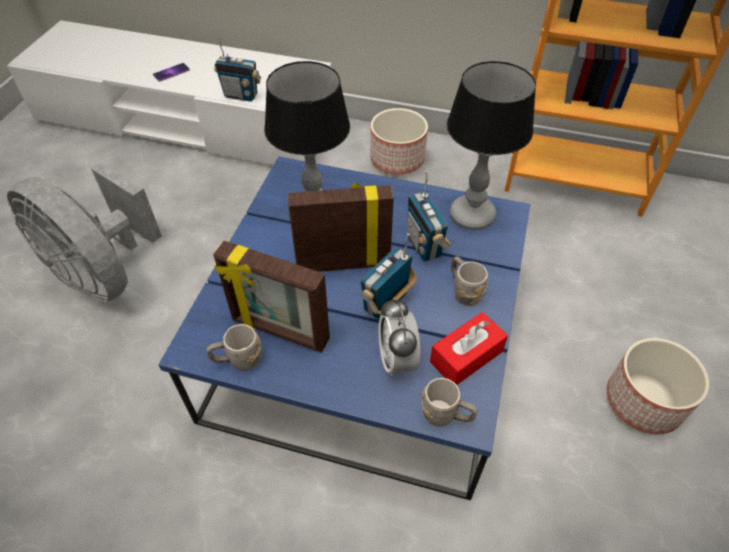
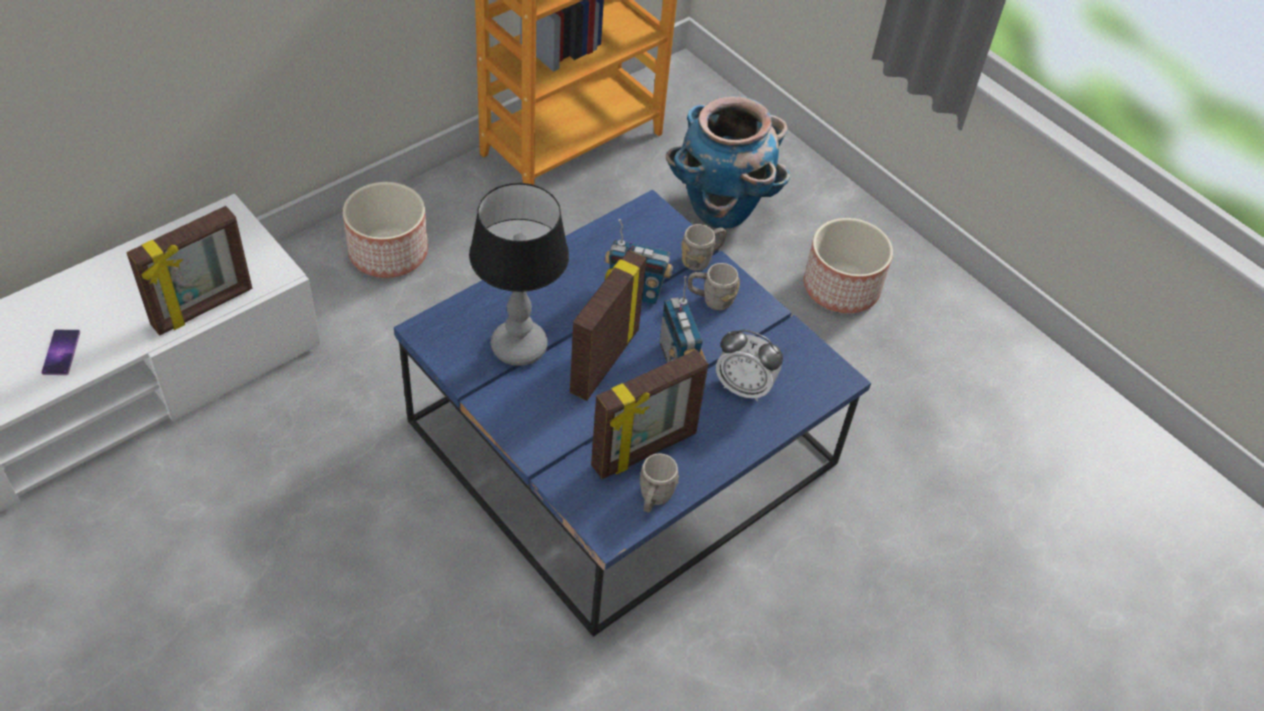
camera: 60 degrees left, 0 degrees up
grey fan [7,162,162,303] -> none
radio [214,37,261,102] -> picture frame [127,206,252,335]
grey mug [422,378,478,427] -> grey mug moved to [681,224,727,271]
red tissue box [430,312,508,385] -> none
table lamp [447,61,536,230] -> none
none -> planter [666,96,790,229]

